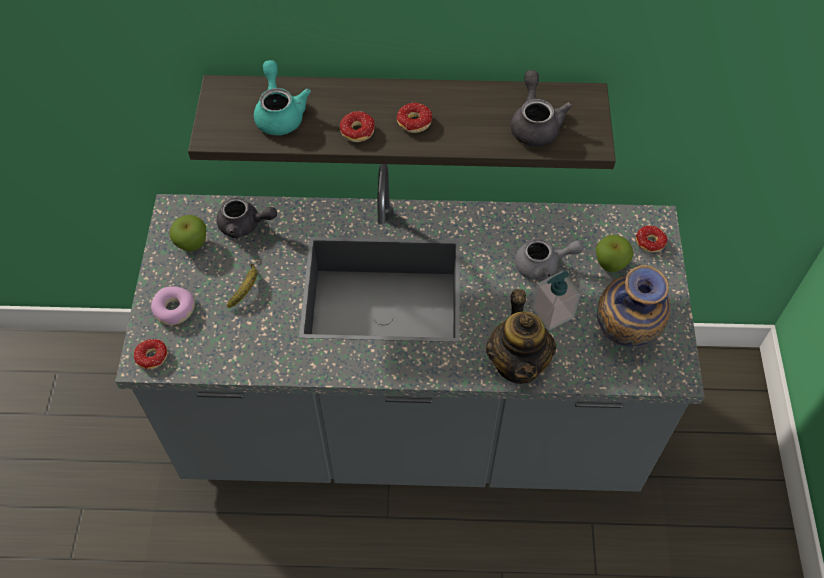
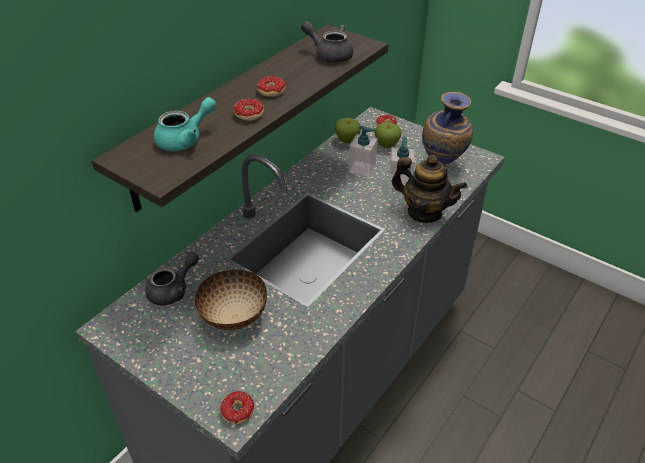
camera: 55 degrees left, 15 degrees down
donut [151,286,195,325] -> none
apple [170,215,206,252] -> apple moved to [335,118,361,143]
banana [227,264,257,308] -> bowl [194,269,267,330]
turquoise teapot [254,60,311,135] -> turquoise teapot turned 120 degrees clockwise [154,97,216,151]
grey teapot [515,238,584,281] -> soap dispenser [348,126,378,177]

